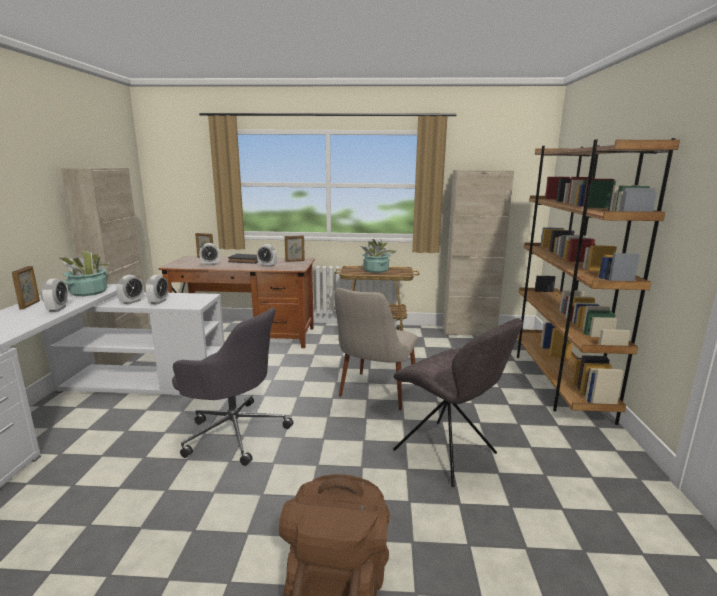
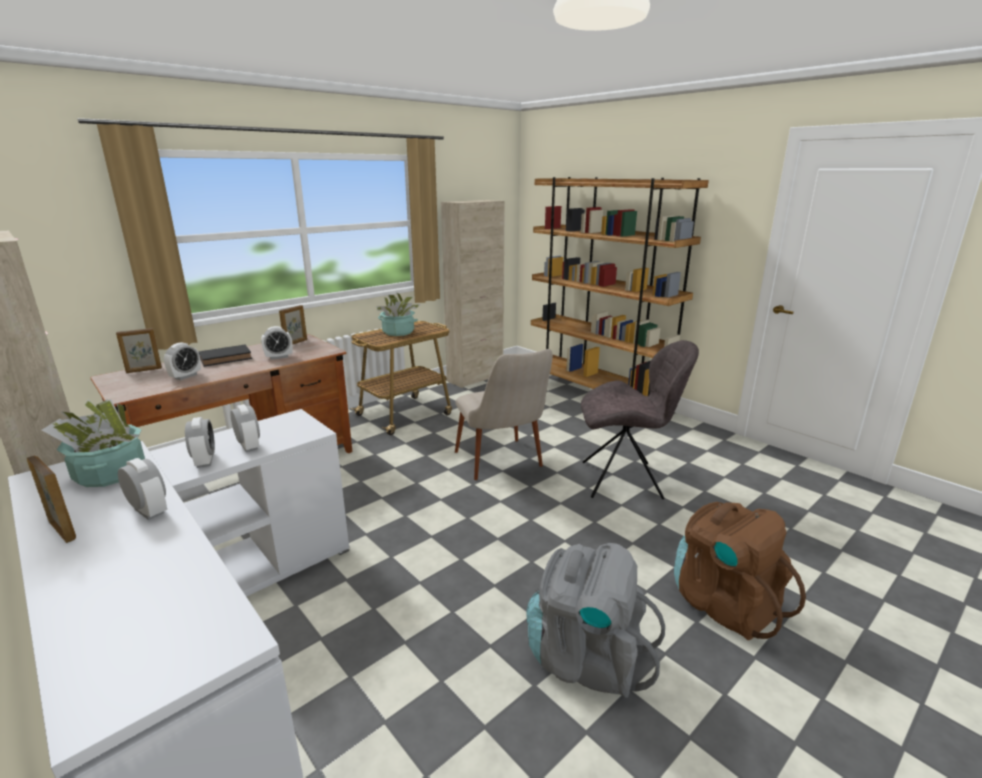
camera: 45 degrees left, 5 degrees up
grey office chair [172,308,293,466] -> none
none -> grey backpack [526,543,665,698]

